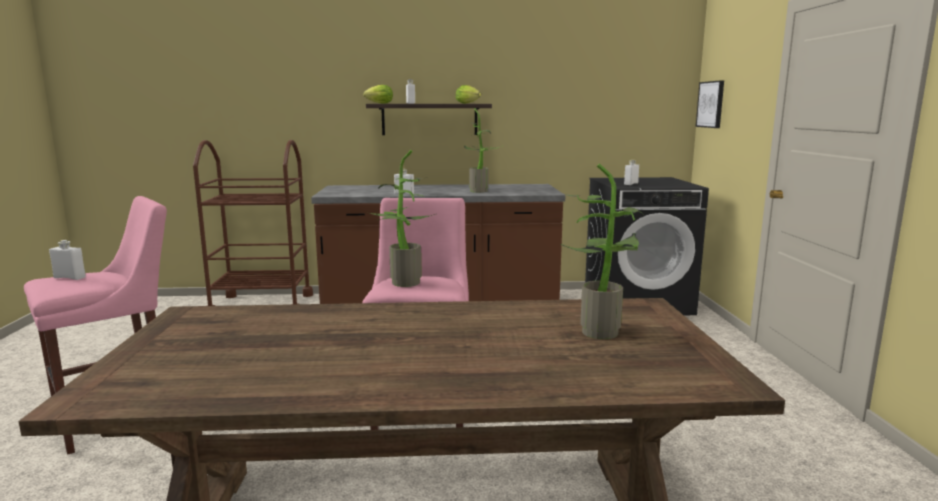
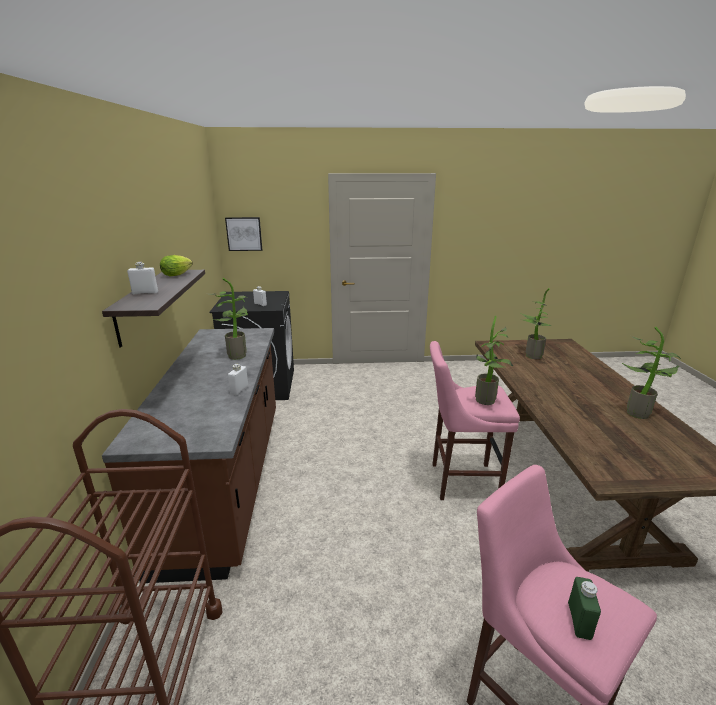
camera: 90 degrees left, 10 degrees up
white bottle [49,240,86,280] -> green bottle [568,577,601,640]
lettuce [363,85,393,104] -> none
none -> potted plant [622,327,681,419]

